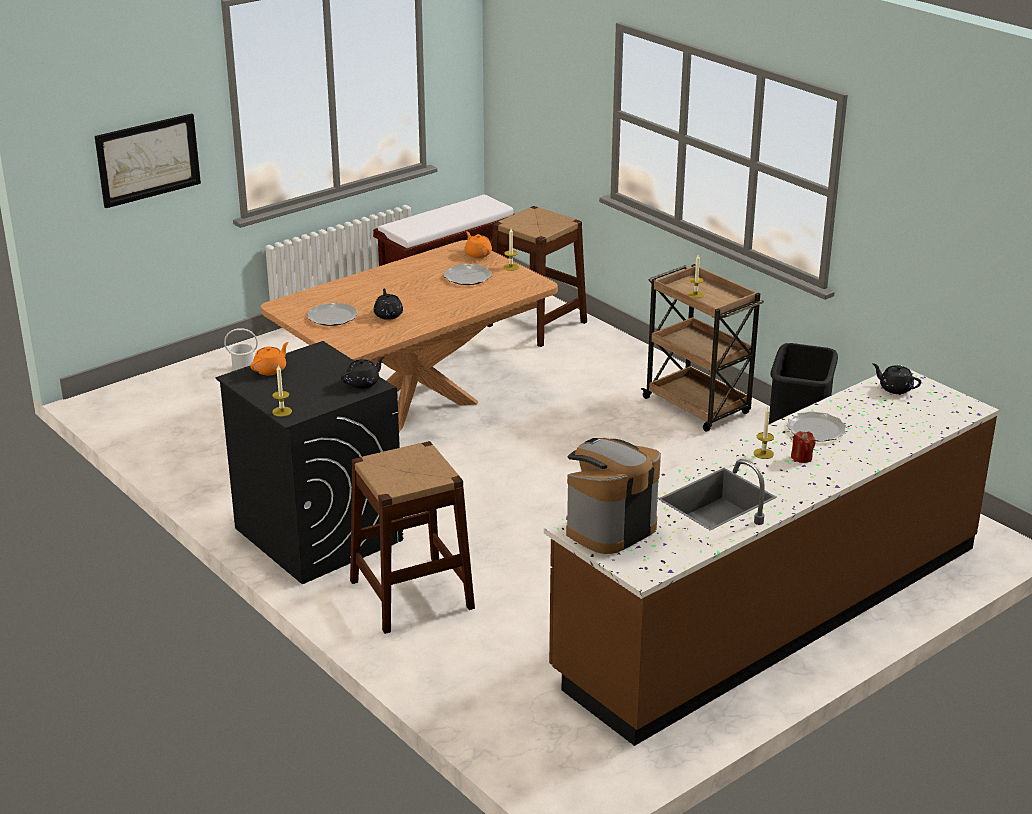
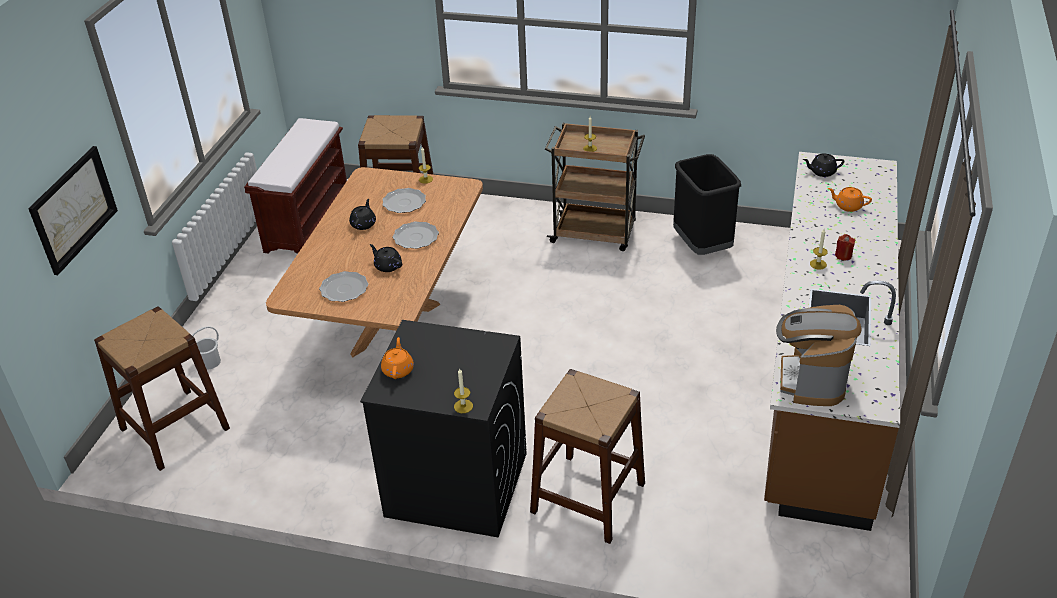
camera: 35 degrees left, 10 degrees up
black teapot [341,356,385,389] -> black teapot moved to [349,199,376,230]
orange teapot [465,231,492,258] -> orange teapot moved to [828,187,872,212]
plate [787,411,847,442] -> plate moved to [393,221,439,249]
none -> brown stool [94,306,230,471]

